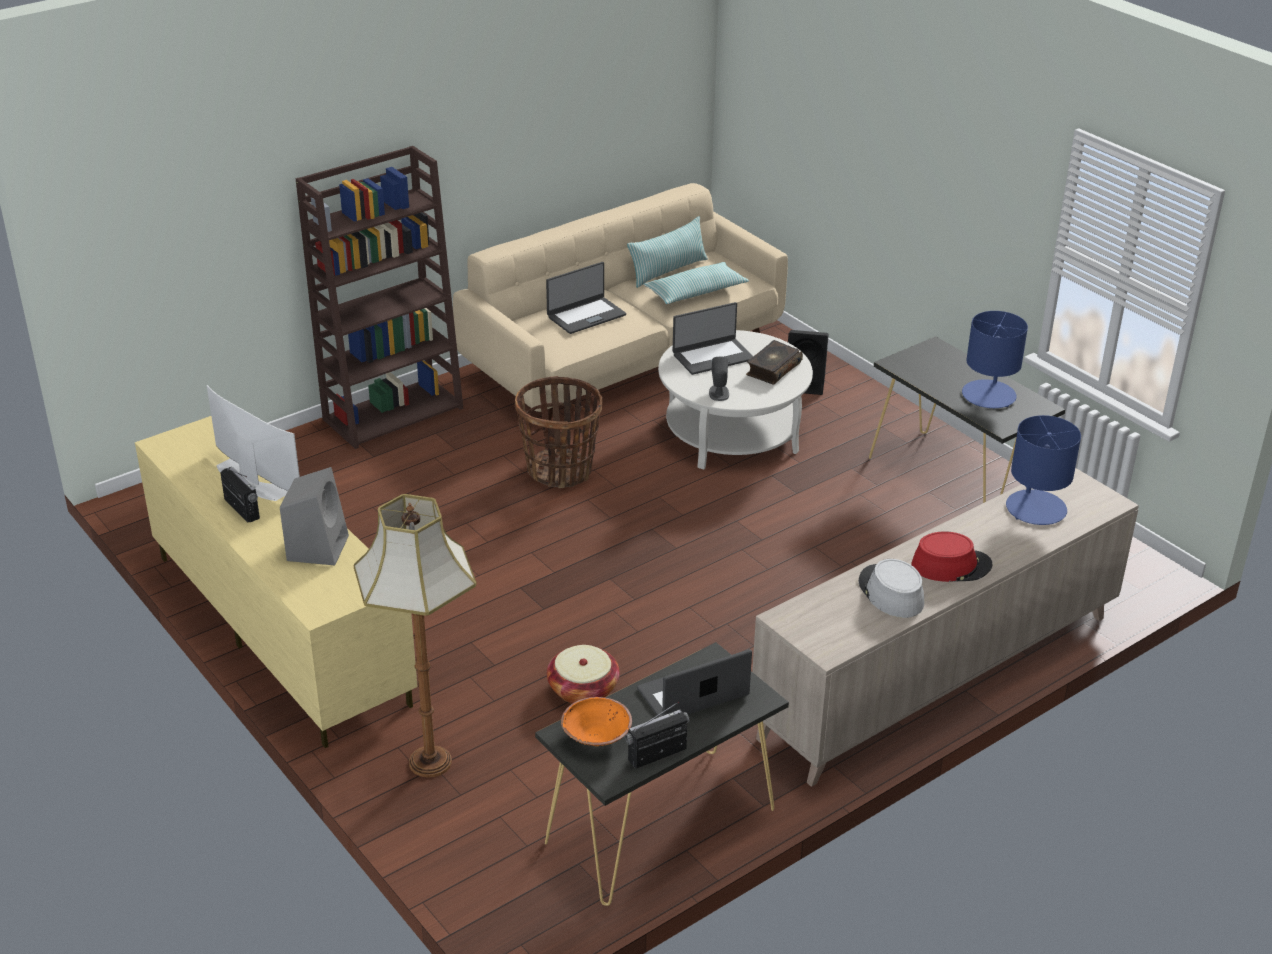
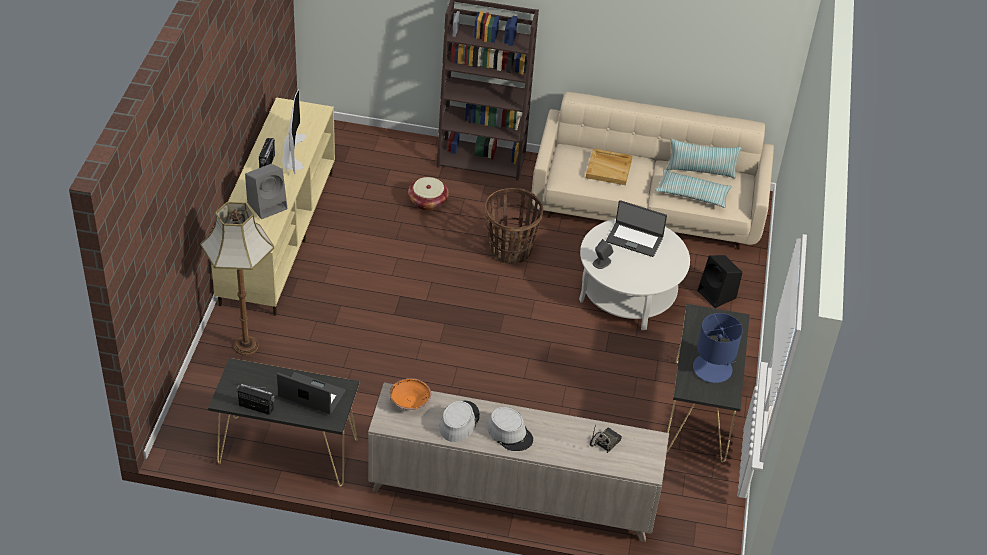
camera: 45 degrees right, 10 degrees up
laptop [546,262,626,334] -> beige tray [586,148,632,185]
basket [547,645,620,704] -> basket moved to [408,177,449,211]
orange bowl [561,697,632,746] -> orange bowl moved to [389,378,431,410]
book [746,340,803,385] -> none
red hat [911,531,992,582] -> grey hat [487,407,533,451]
blue table lamp [1006,415,1081,525] -> radio [590,424,622,453]

